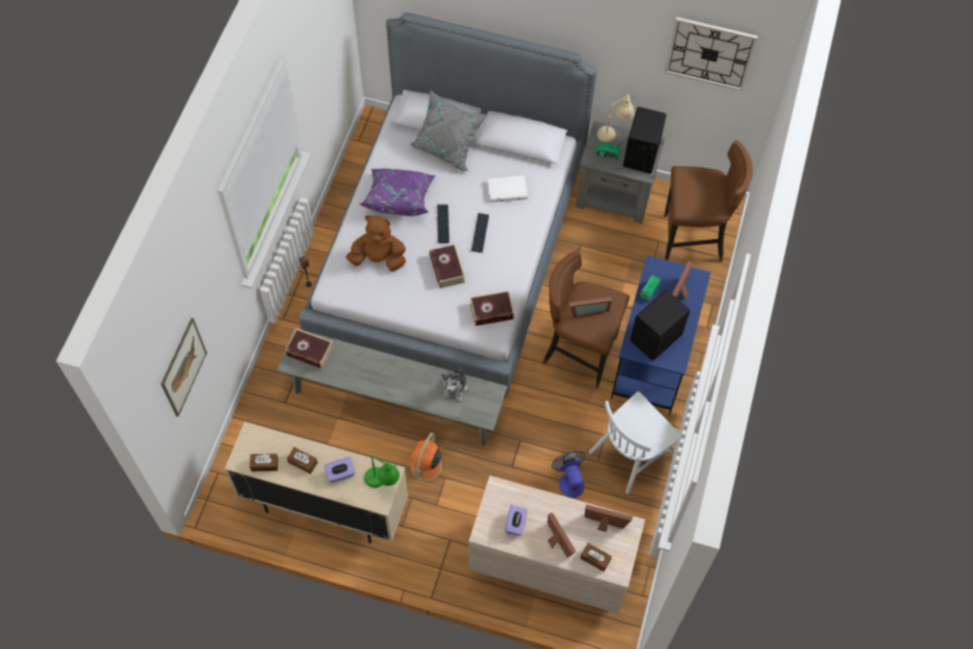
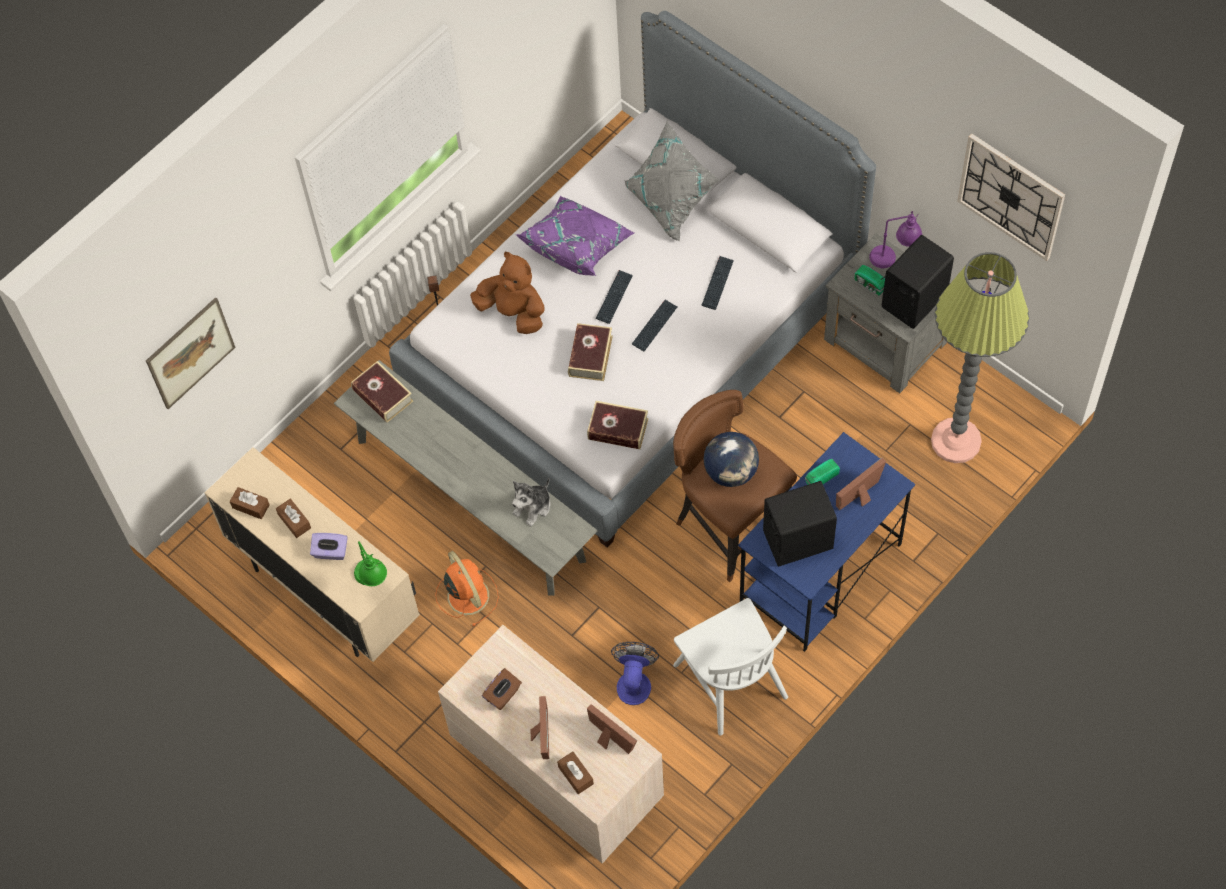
camera: 30 degrees right, 0 degrees up
orange fan [404,432,448,489] -> orange fan turned 105 degrees clockwise [435,551,499,627]
white book [488,176,527,202] -> keyboard [702,256,734,310]
purple tissue box [505,505,527,536] -> brown tissue box [482,668,522,710]
picture frame [569,297,612,318] -> globe [703,432,759,487]
white chair [589,392,680,494] -> white chair turned 105 degrees counterclockwise [673,598,788,736]
beige table lamp [597,93,634,142] -> purple table lamp [869,211,922,268]
brown stool [664,140,753,262] -> floor lamp [931,252,1029,463]

